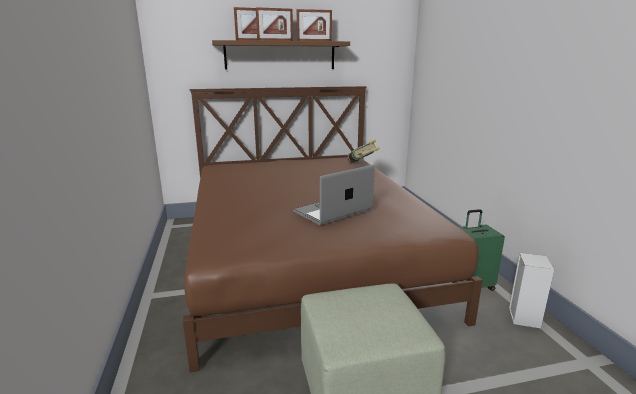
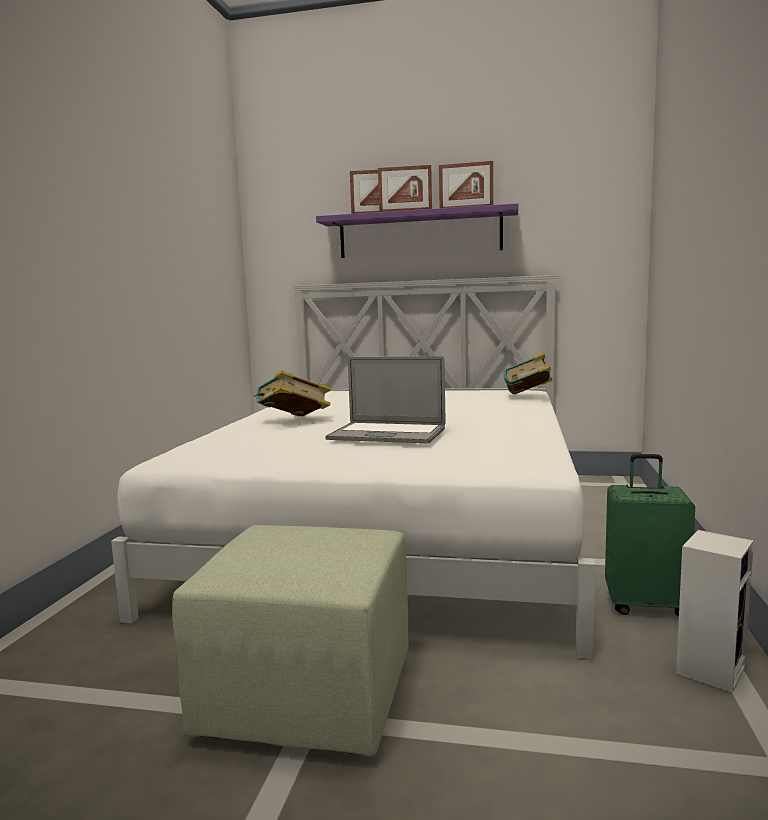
camera: 25 degrees right, 10 degrees down
brown bed [183,86,483,372] -> white bed [111,275,596,659]
brown shelf [212,40,350,70] -> purple shelf [316,203,518,258]
laptop [293,165,375,225] -> laptop turned 150 degrees counterclockwise [325,356,446,443]
none -> book [254,370,331,417]

